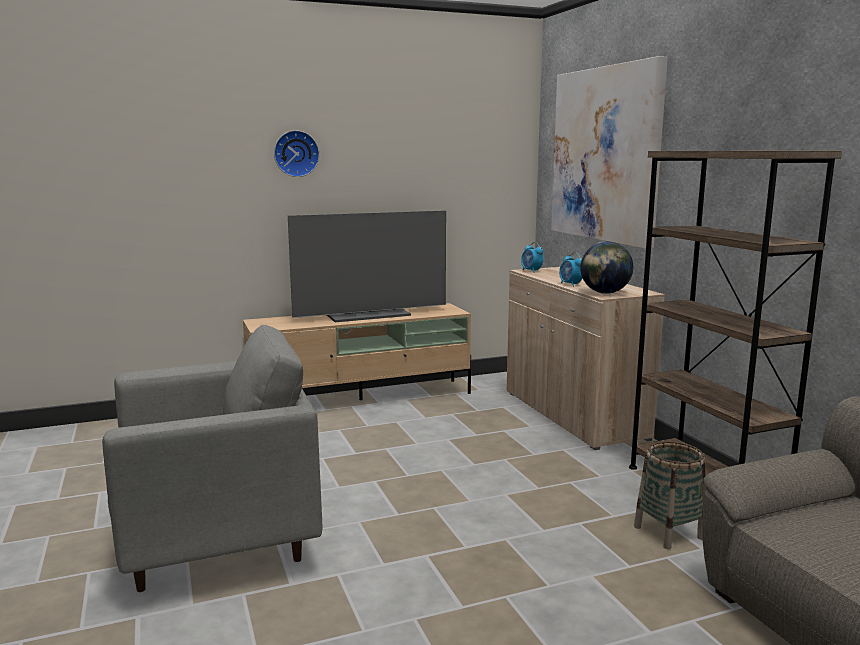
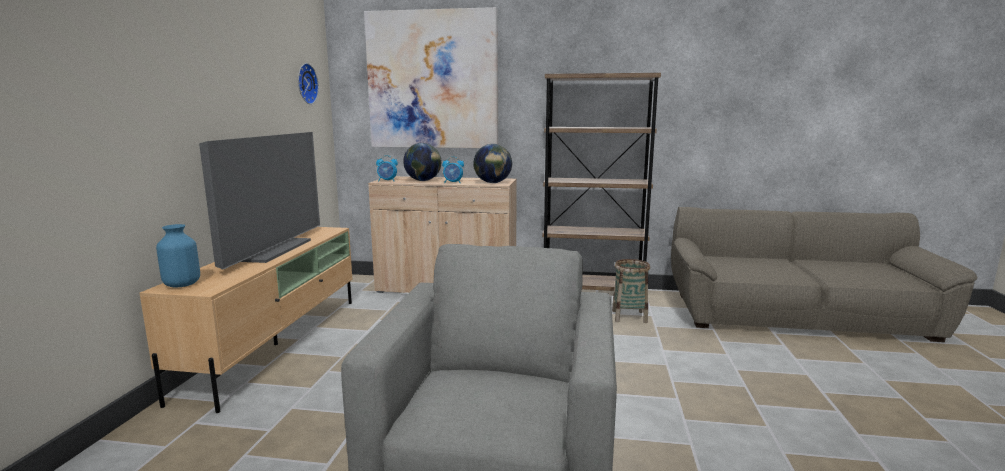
camera: 60 degrees left, 0 degrees up
wall clock [274,130,319,177] -> wall clock moved to [298,63,319,104]
none -> blue vase [156,224,200,288]
none -> globe [403,143,441,181]

